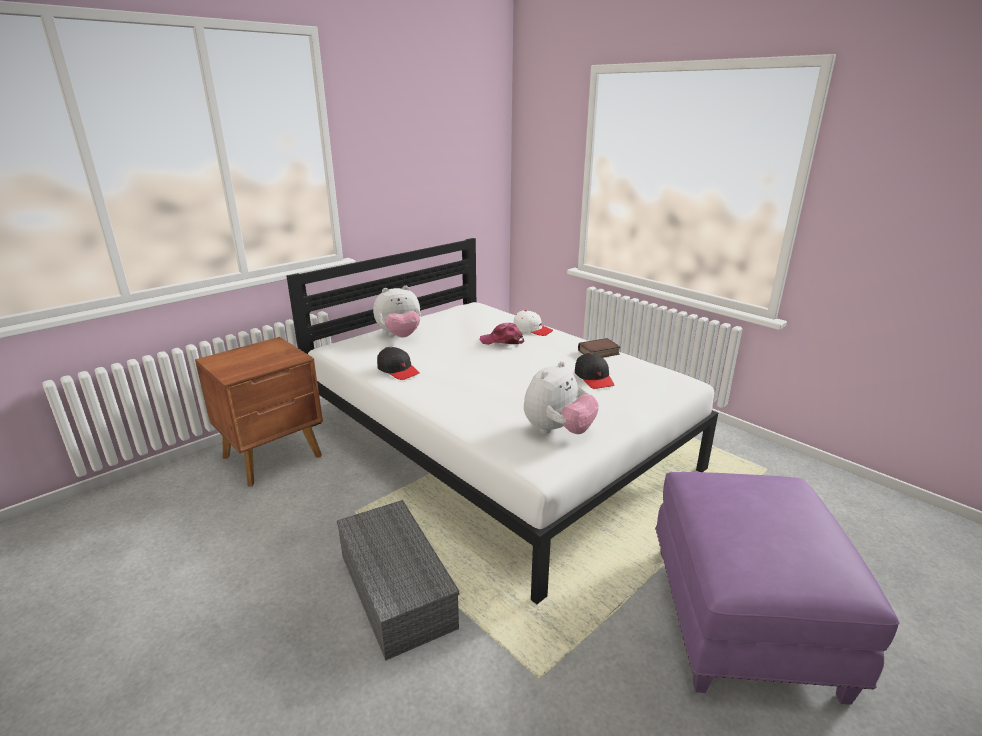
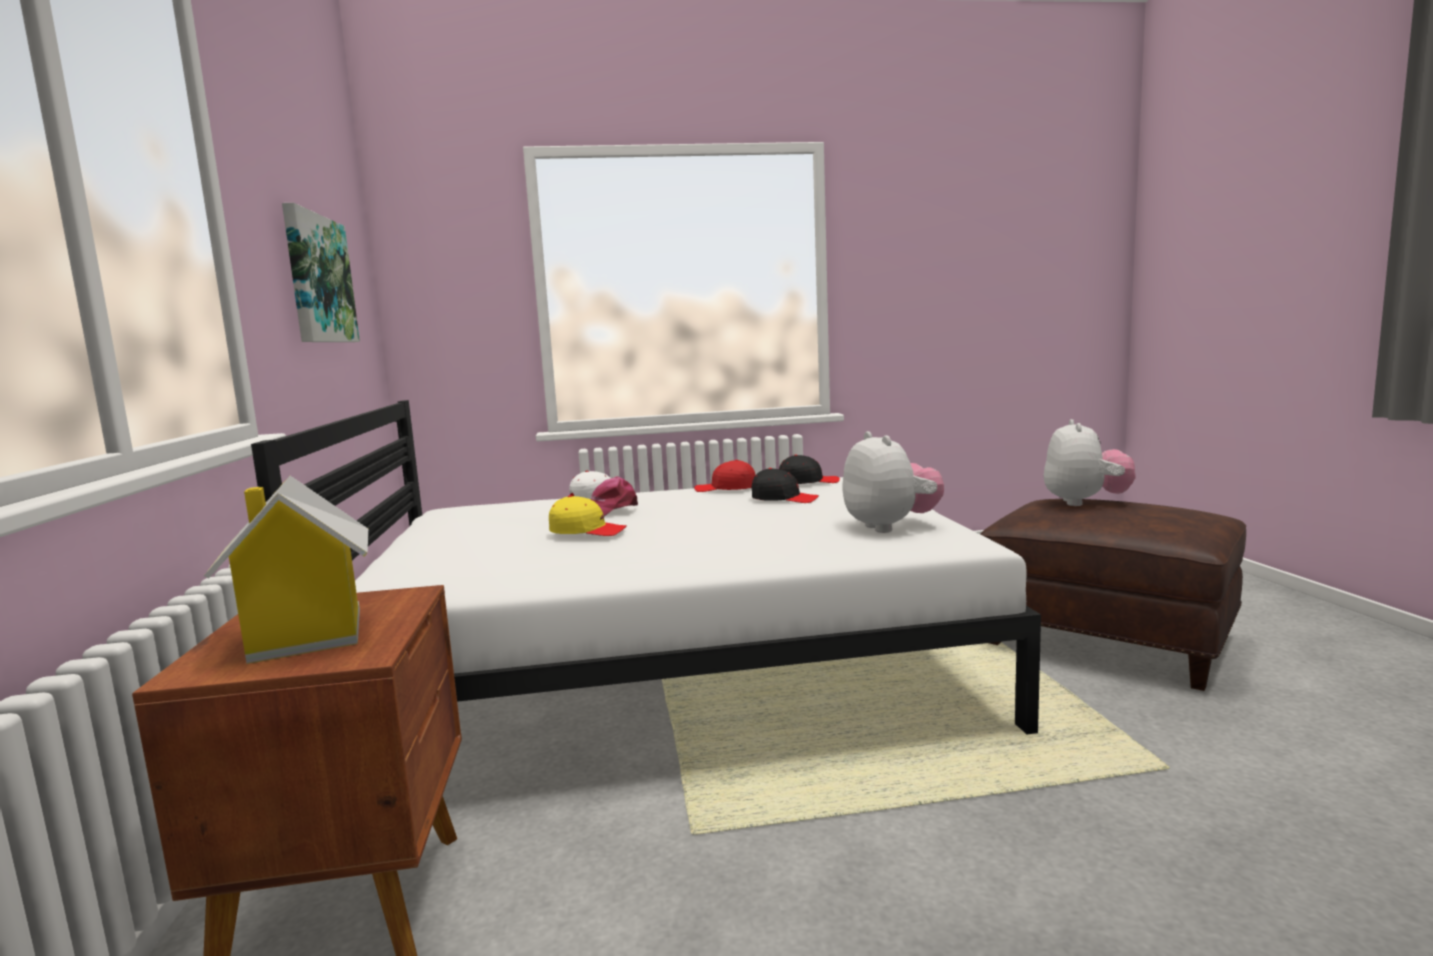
camera: 55 degrees left, 15 degrees down
grey storage box [337,500,459,661] -> none
plush toy [373,286,421,337] -> plush toy moved to [1044,419,1136,506]
black cap [377,347,420,380] -> black cap moved to [779,455,840,484]
book [578,338,620,358] -> red cap [694,460,755,492]
purple ottoman [655,472,899,705] -> brown ottoman [980,499,1246,691]
none -> toy house [204,476,368,664]
none -> picture [282,203,360,342]
none -> yellow cap [549,495,627,536]

